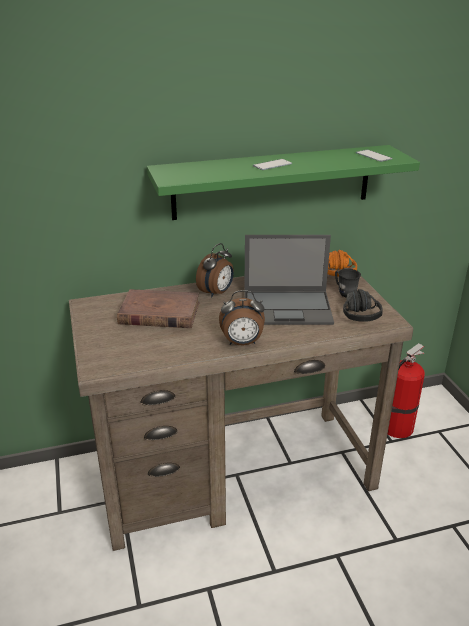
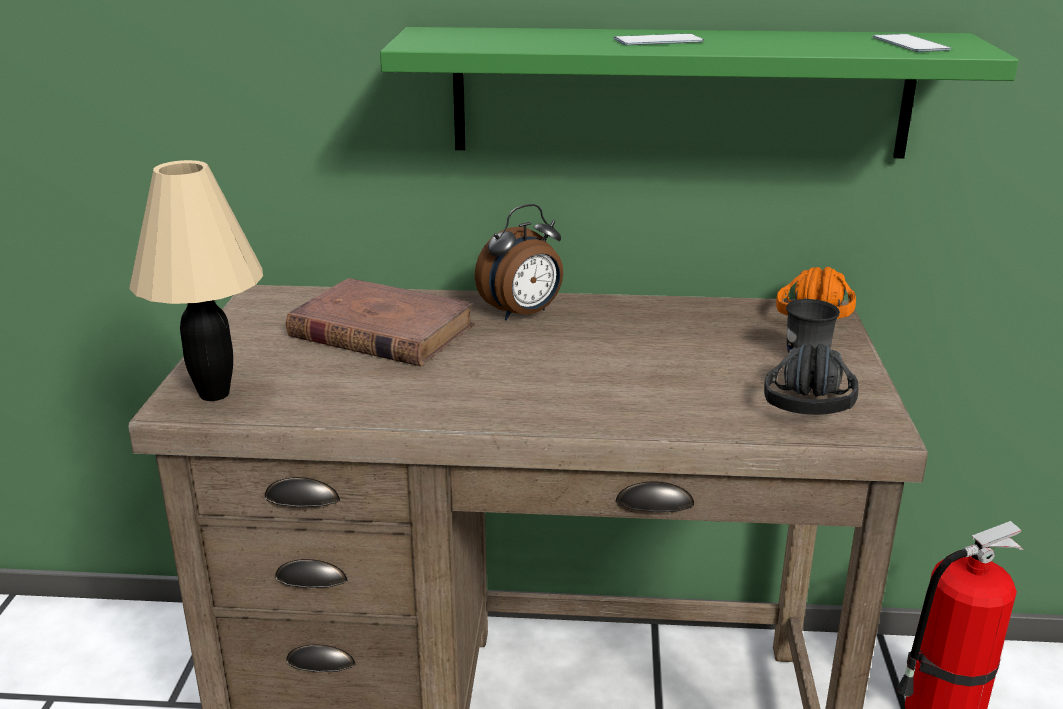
camera: 20 degrees right, 5 degrees down
alarm clock [219,290,265,345] -> none
laptop [244,235,334,325] -> none
none -> beige table lamp [129,160,263,401]

